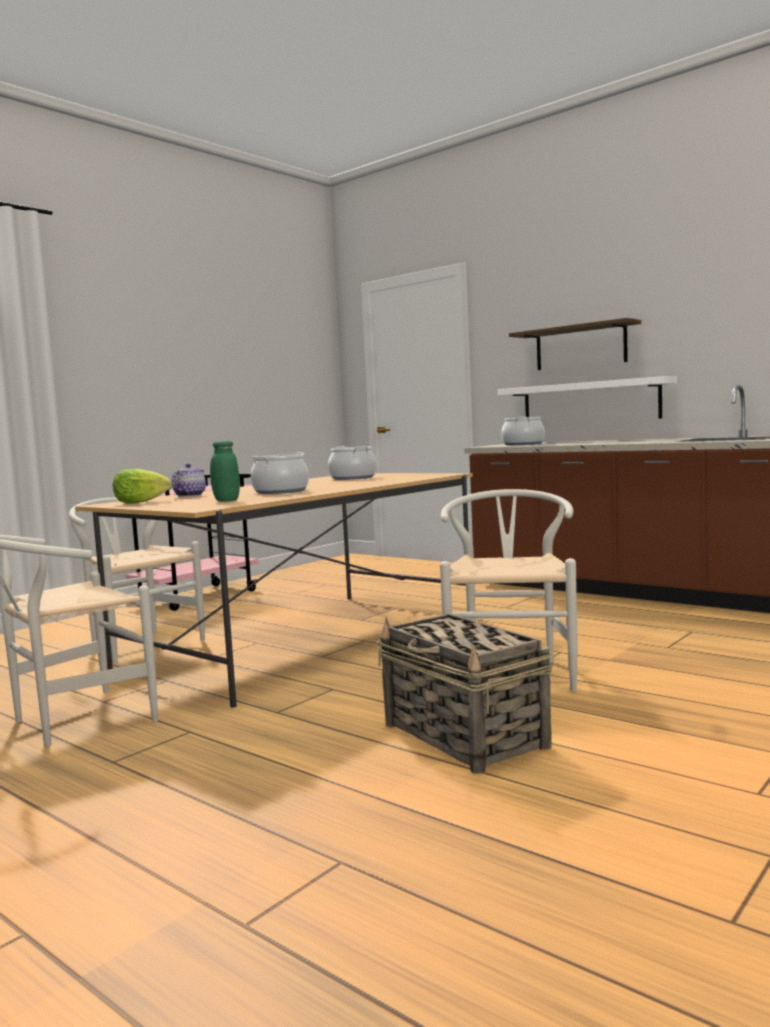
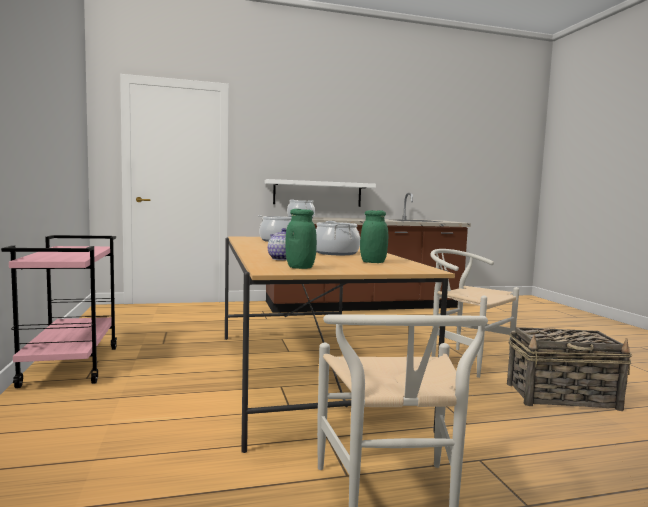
camera: 55 degrees left, 0 degrees up
white chair [69,497,205,664] -> none
lettuce [113,469,171,504] -> green jar [285,209,317,269]
shelf [509,318,641,370] -> none

